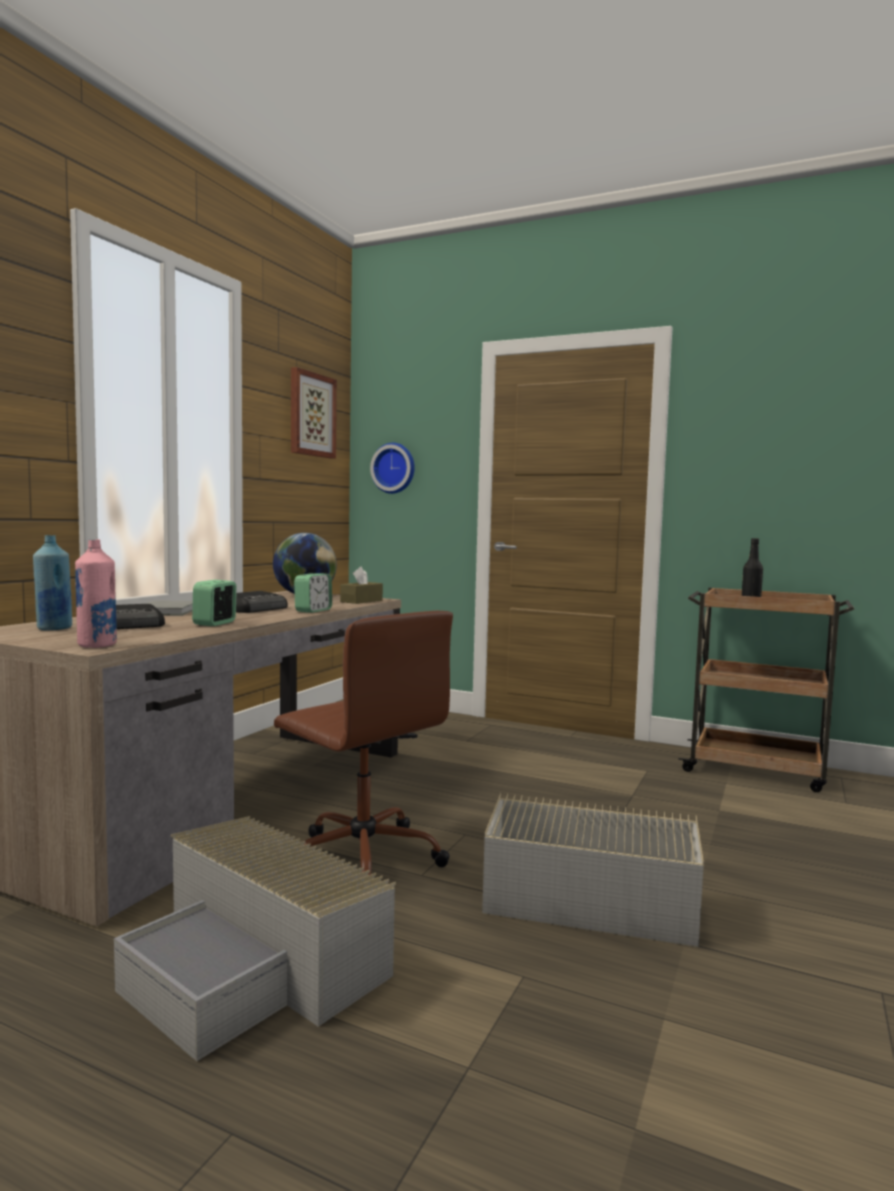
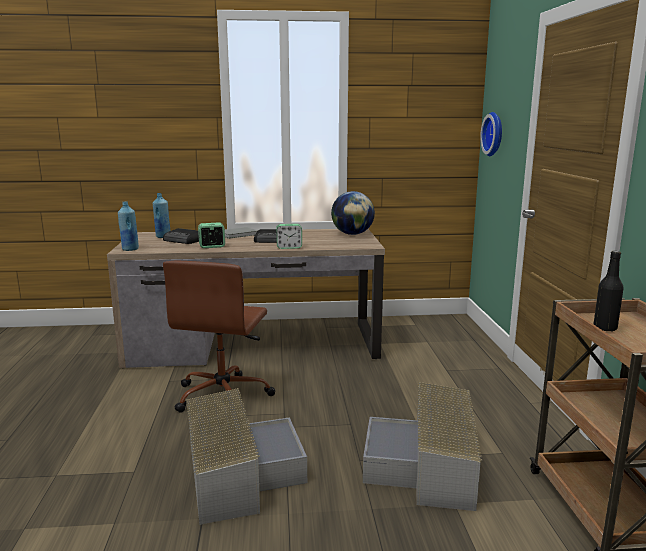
camera: 60 degrees right, 10 degrees up
pink bottle [75,539,117,648] -> blue bottle [118,201,139,251]
grey storage box [114,816,396,1061] -> grey storage box moved to [363,382,482,511]
picture [291,367,337,458] -> none
brown tissue box [340,567,383,604] -> none

